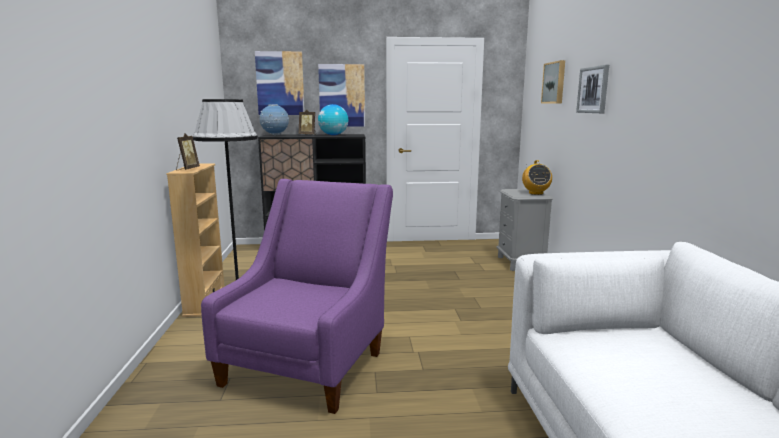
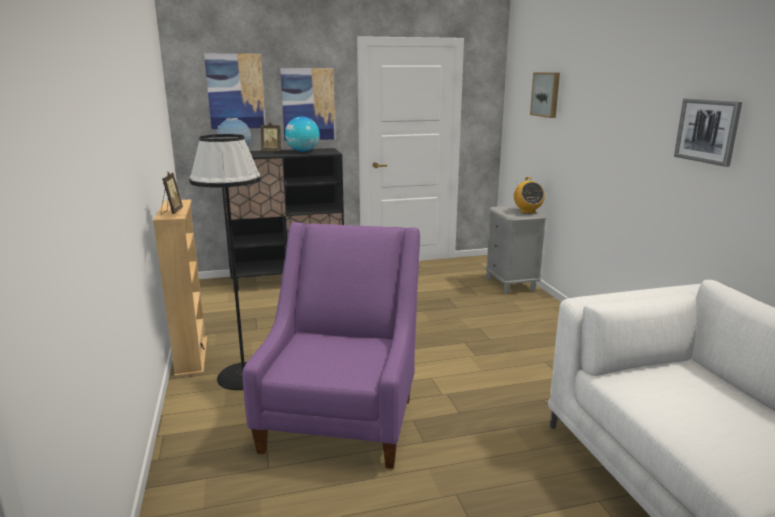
camera: 10 degrees left, 5 degrees up
picture [576,65,609,113] -> picture moved to [674,98,742,167]

